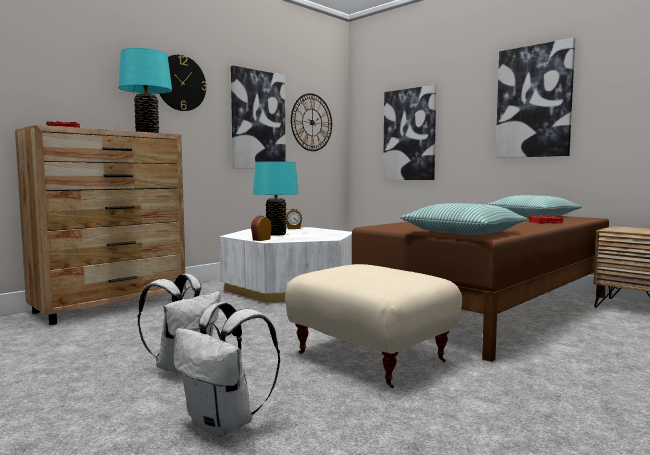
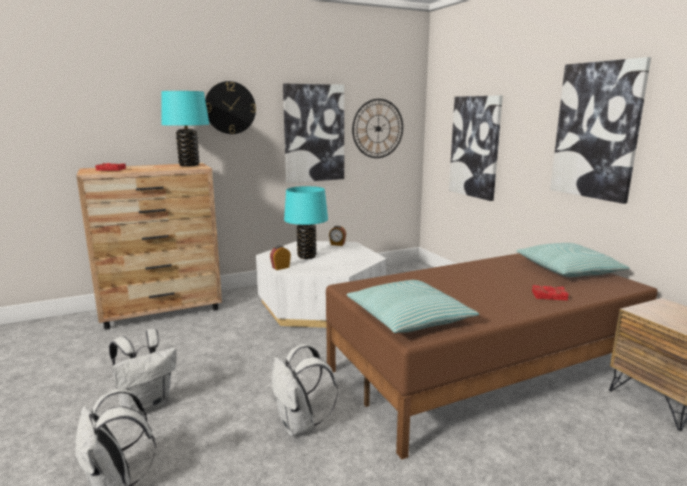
camera: 20 degrees right, 10 degrees up
beige ottoman [285,264,462,388] -> white backpack [272,344,338,436]

